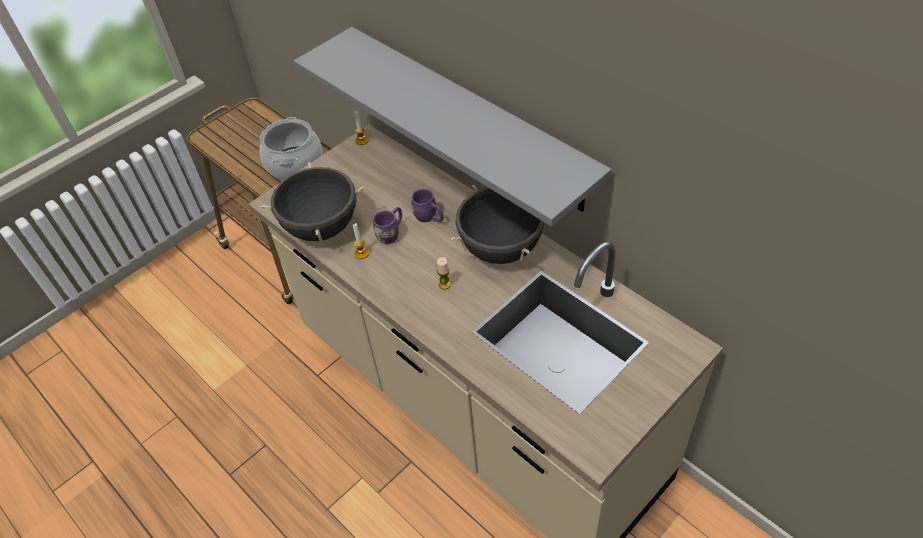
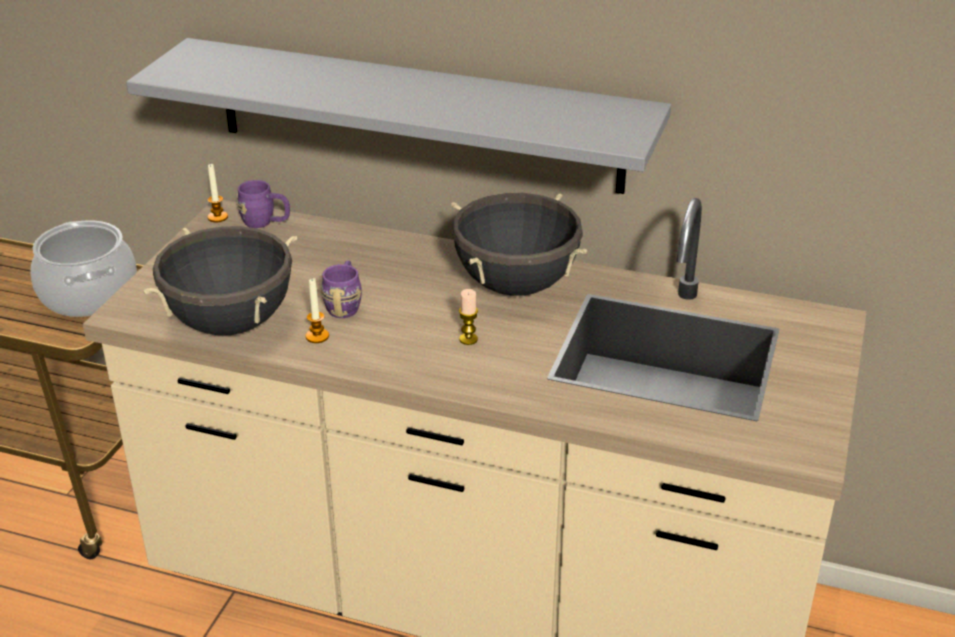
camera: 30 degrees left, 15 degrees down
purple mug [411,189,443,222] -> purple mug moved to [237,180,290,228]

